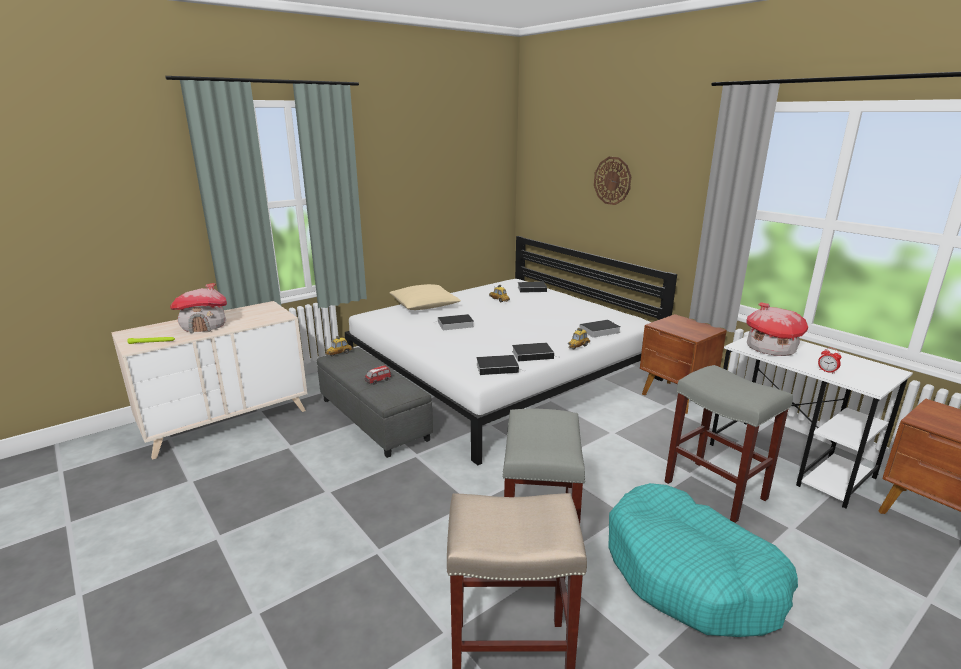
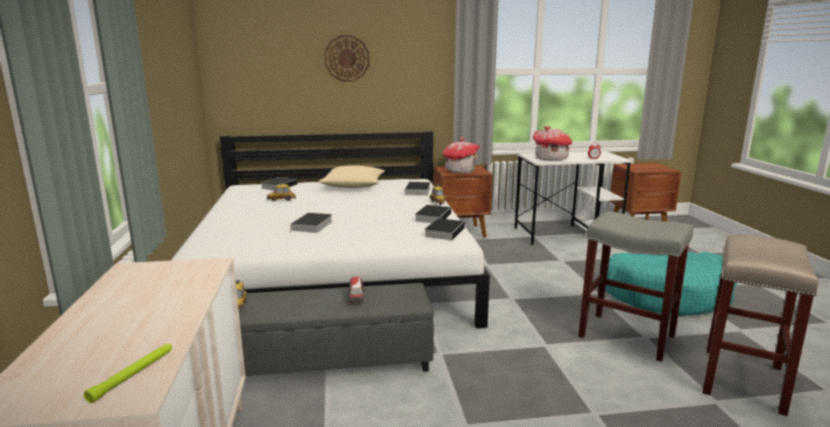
camera: 60 degrees left, 5 degrees down
toy house [170,283,227,333] -> toy house moved to [443,137,480,173]
beige pillow [389,284,461,310] -> beige pillow moved to [318,166,385,188]
grey stool [664,365,793,523] -> none

